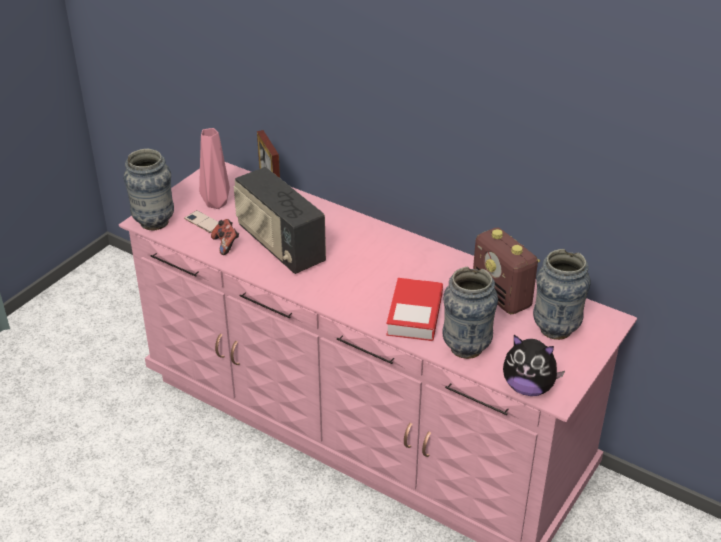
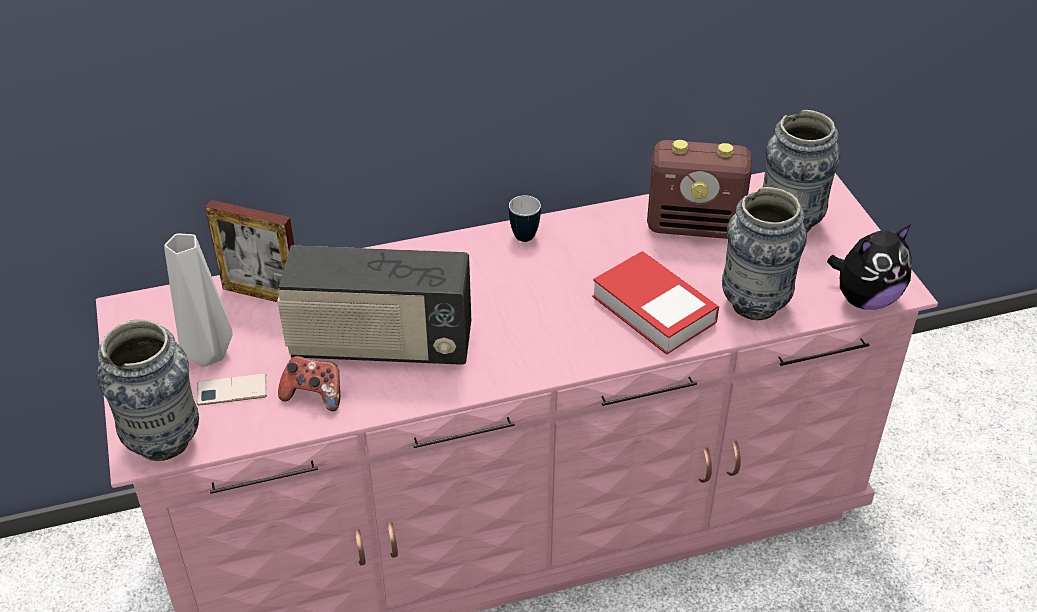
camera: 50 degrees left, 5 degrees up
pink vase [199,128,230,209] -> grey vase [164,234,233,367]
none -> mug [509,194,541,242]

